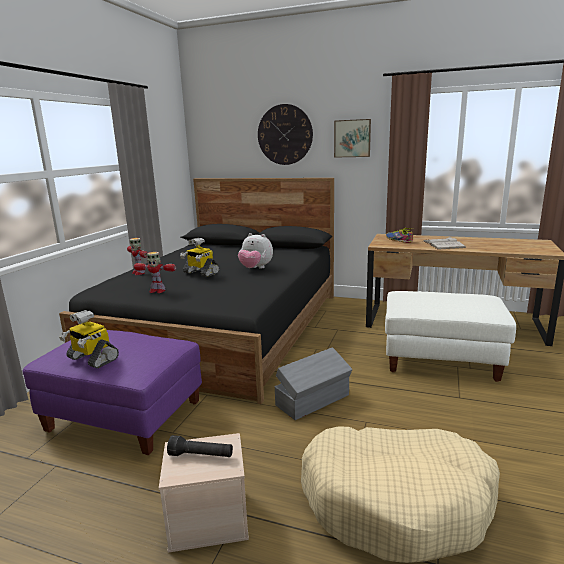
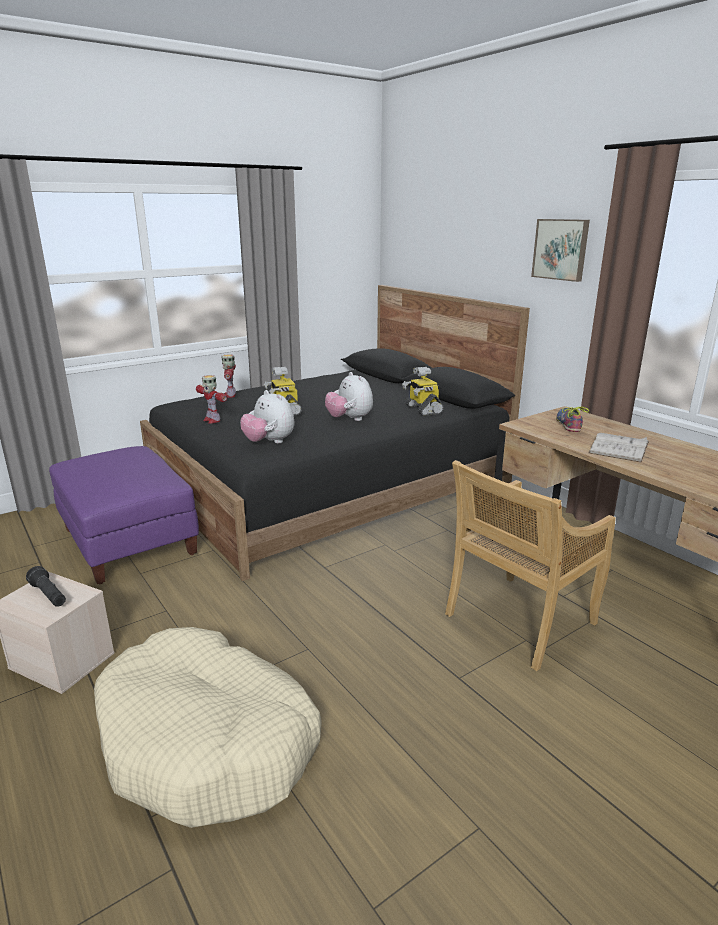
camera: 35 degrees right, 5 degrees up
toy robot [59,310,119,369] -> toy robot moved to [402,367,444,416]
wall clock [258,104,313,165] -> none
grey storage box [274,347,353,420] -> none
white ottoman [385,291,516,382] -> beige chair [445,460,616,671]
none -> plush toy [240,390,294,443]

